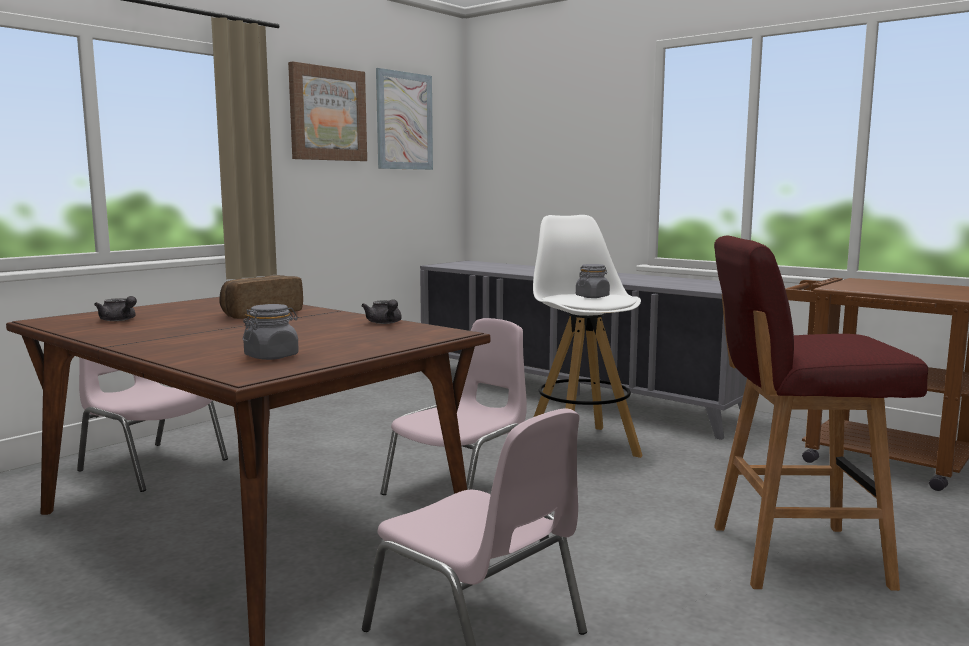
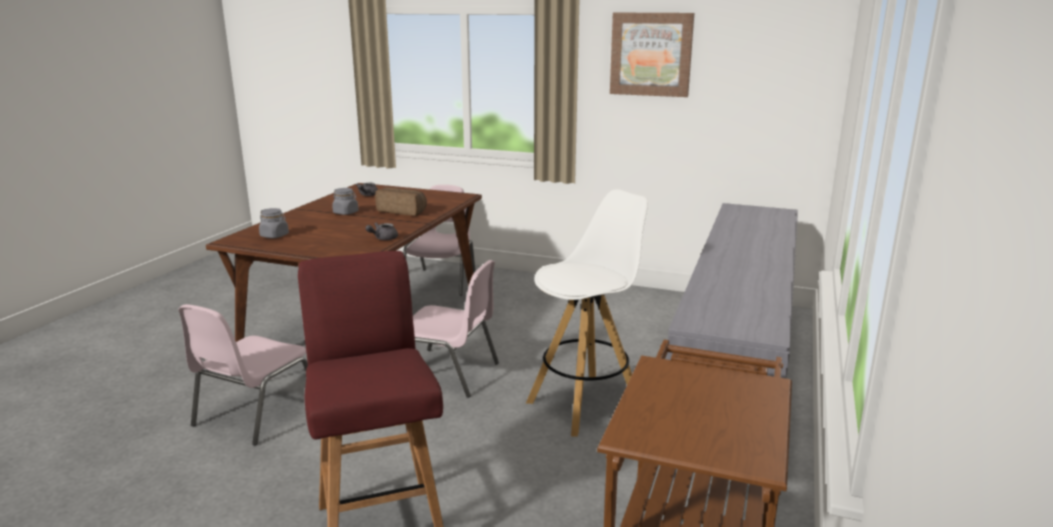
camera: 70 degrees right, 10 degrees up
picture [376,68,433,170] -> none
grey jar [576,264,610,298] -> grey jar moved to [332,188,358,215]

